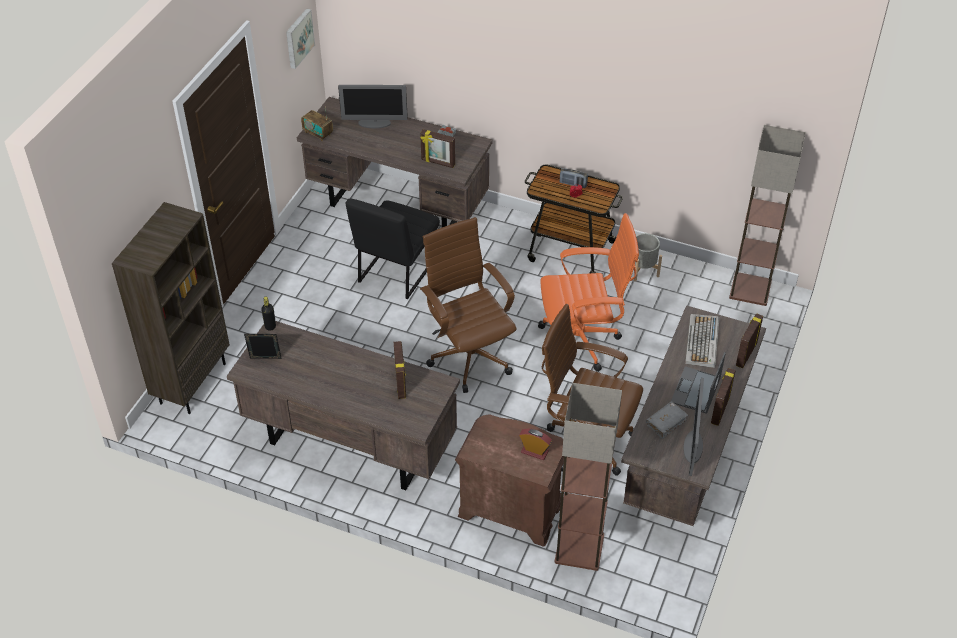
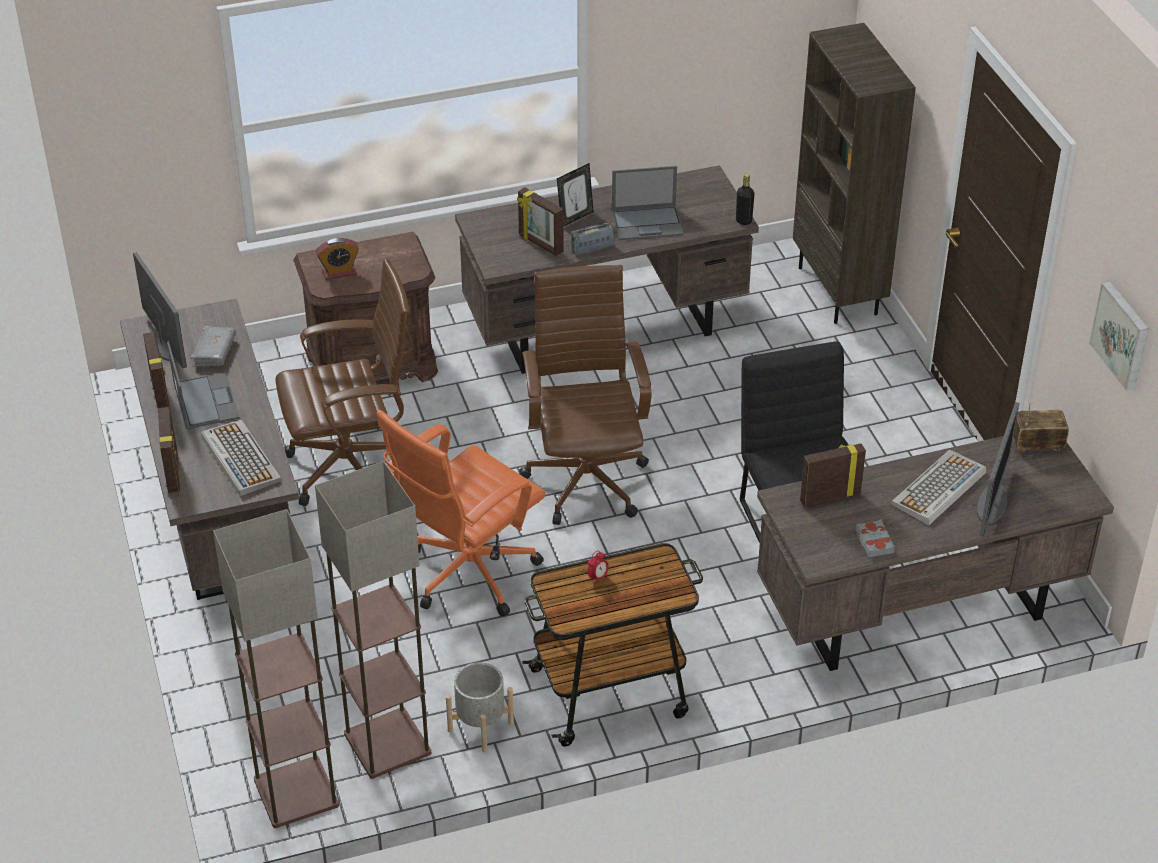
camera: 140 degrees right, 5 degrees down
picture frame [244,334,282,359] -> picture frame moved to [557,163,594,227]
monitor [338,85,408,128] -> monitor turned 150 degrees clockwise [977,402,1019,536]
brown office chair [420,217,516,393] -> brown office chair turned 120 degrees counterclockwise [519,265,652,525]
floor lamp [555,383,622,571] -> floor lamp moved to [315,461,431,779]
radio [560,168,588,188] -> radio moved to [571,222,614,255]
none -> laptop [612,166,684,240]
none -> keyboard [891,450,986,526]

